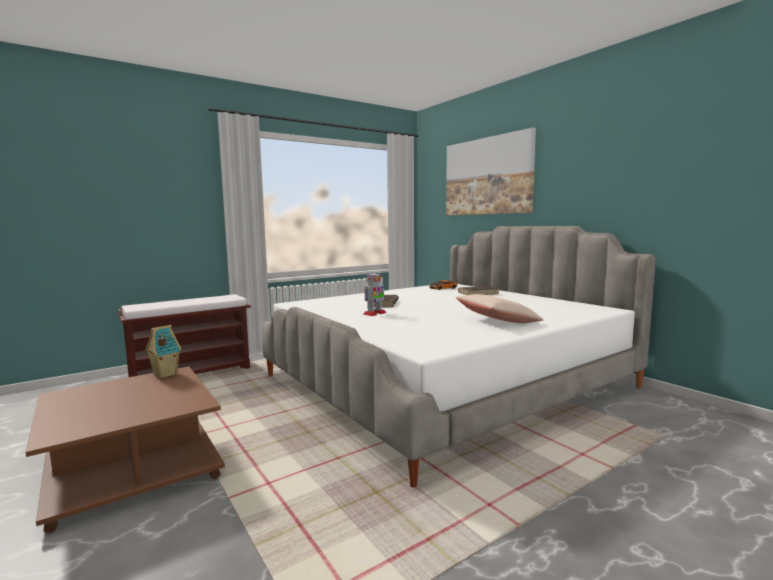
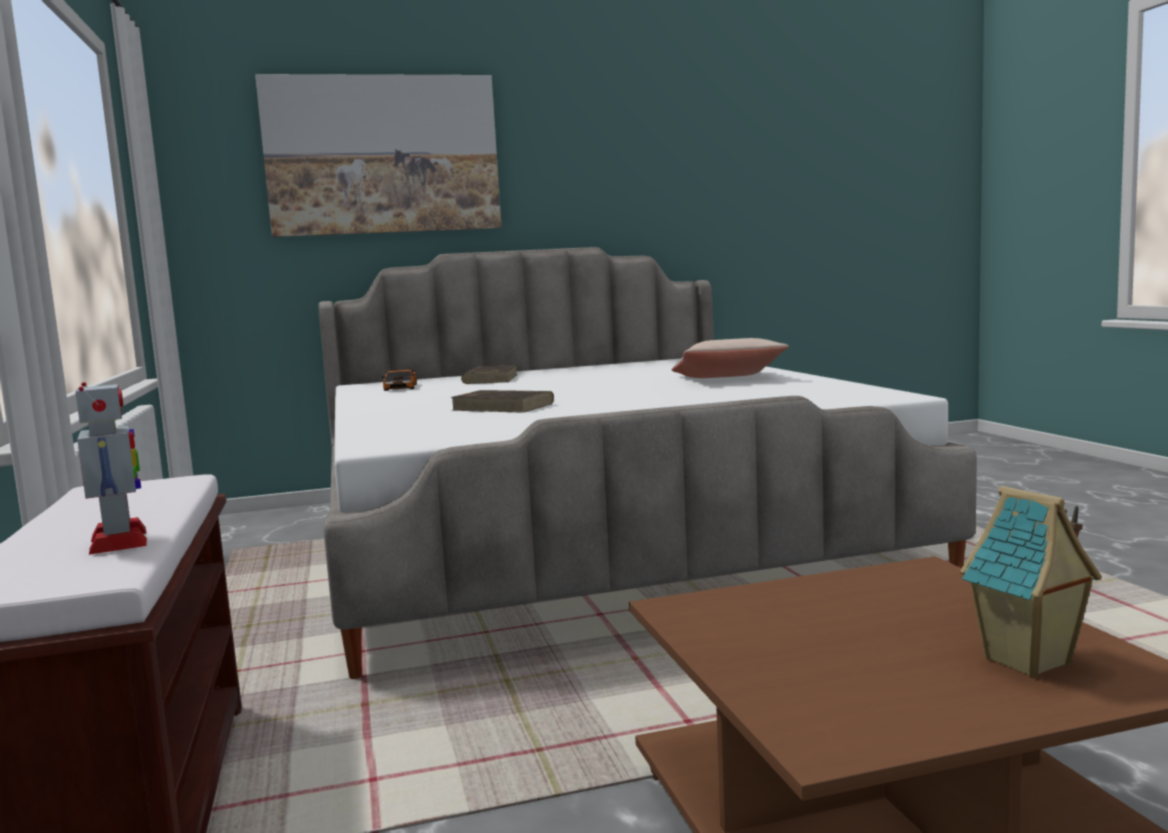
camera: 70 degrees left, 0 degrees up
toy house [145,325,182,378] -> toy house moved to [960,486,1102,678]
toy robot [363,272,386,316] -> toy robot moved to [75,382,147,555]

